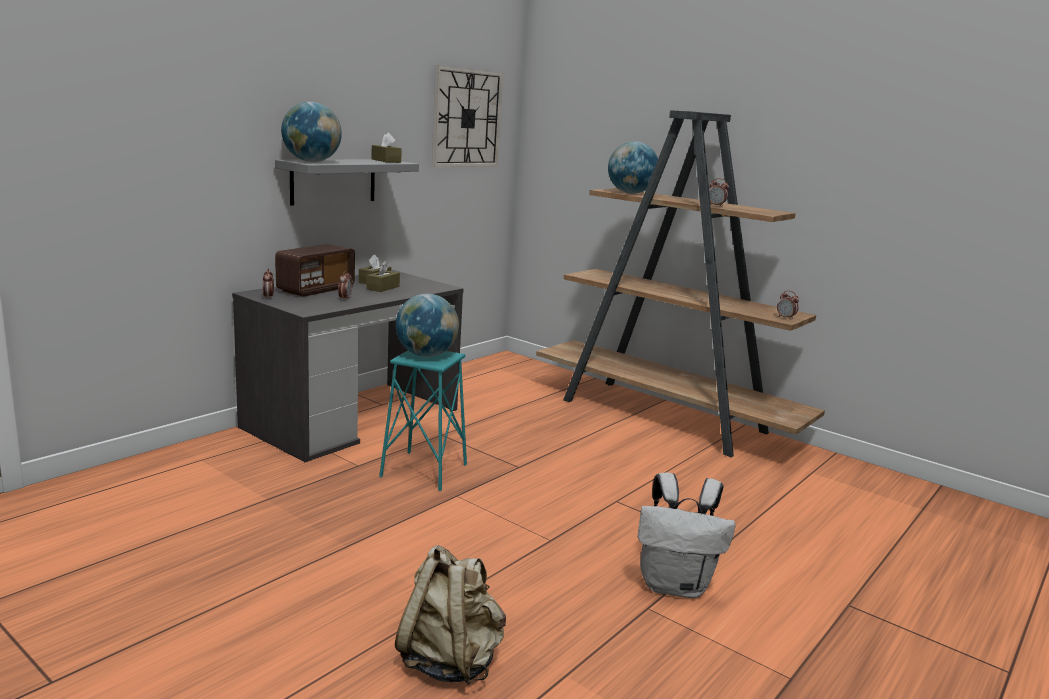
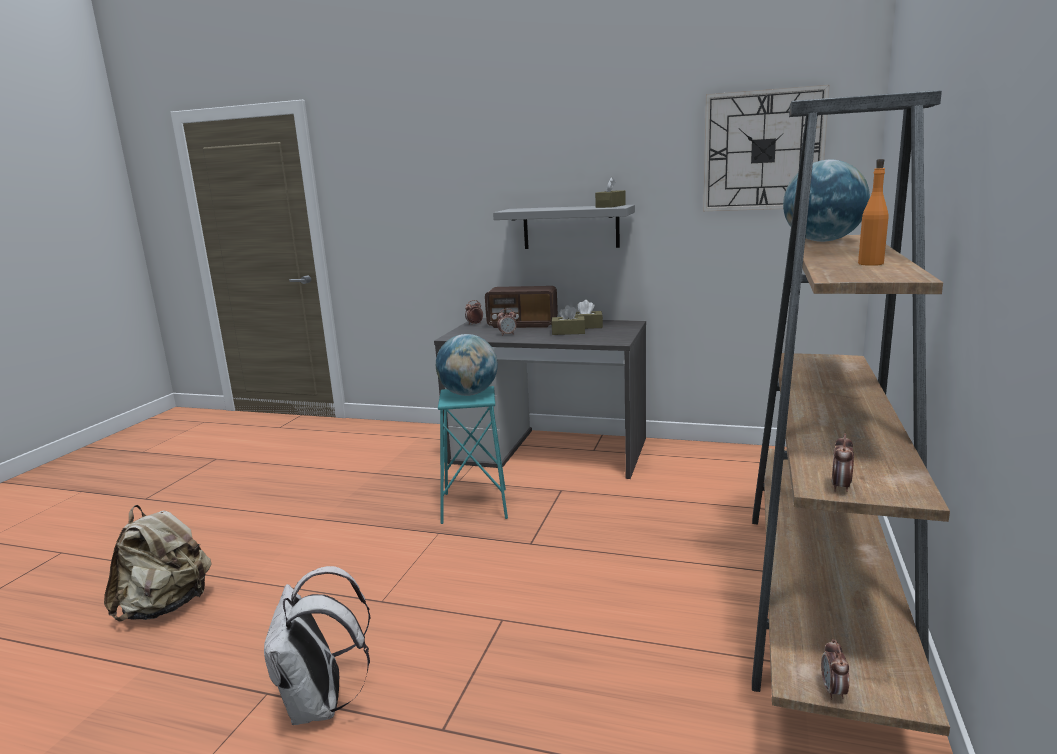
camera: 70 degrees right, 0 degrees up
globe [281,102,342,162] -> none
alarm clock [709,178,729,207] -> alarm clock moved to [821,639,849,700]
none -> orange bottle [858,159,888,266]

